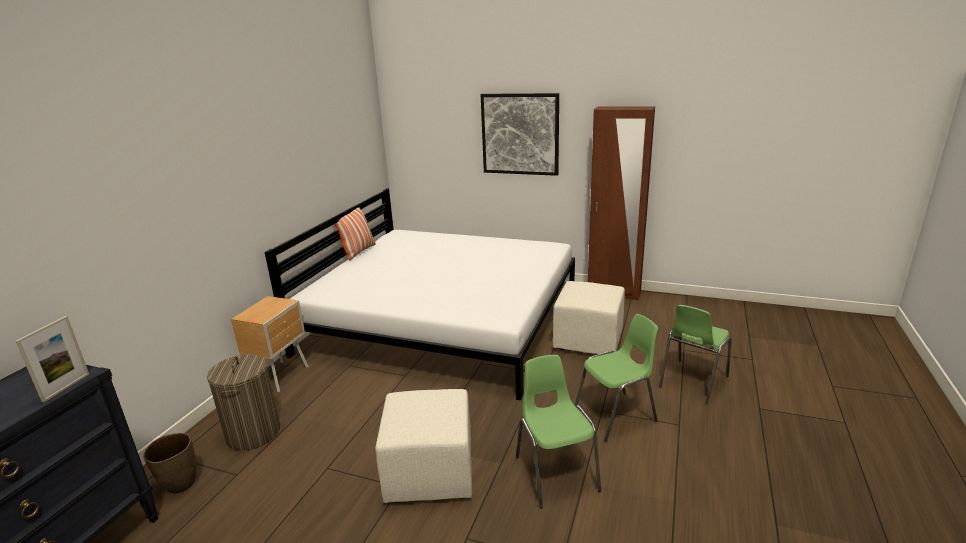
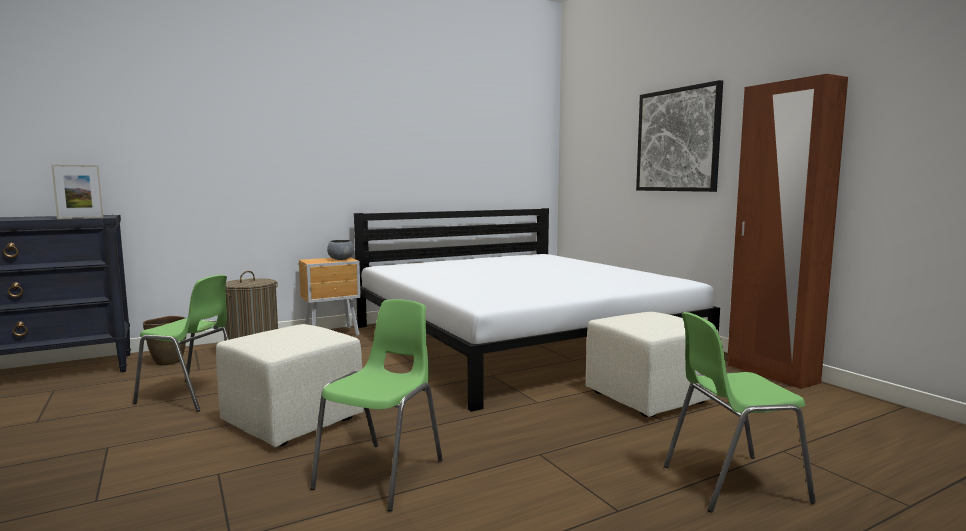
camera: 40 degrees right, 15 degrees down
pillow [331,207,376,261] -> none
green chair [575,314,658,442] -> green chair moved to [133,275,229,412]
none -> grey bowl [327,240,354,260]

